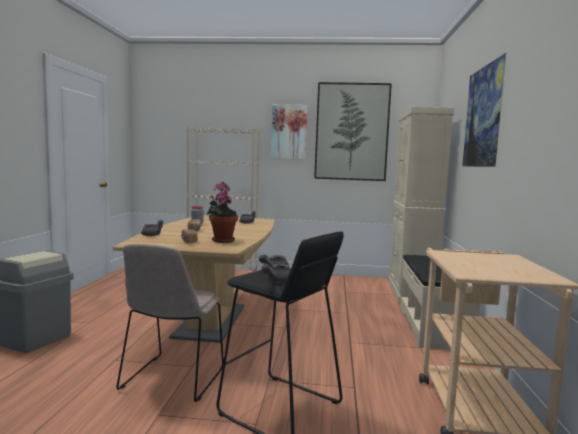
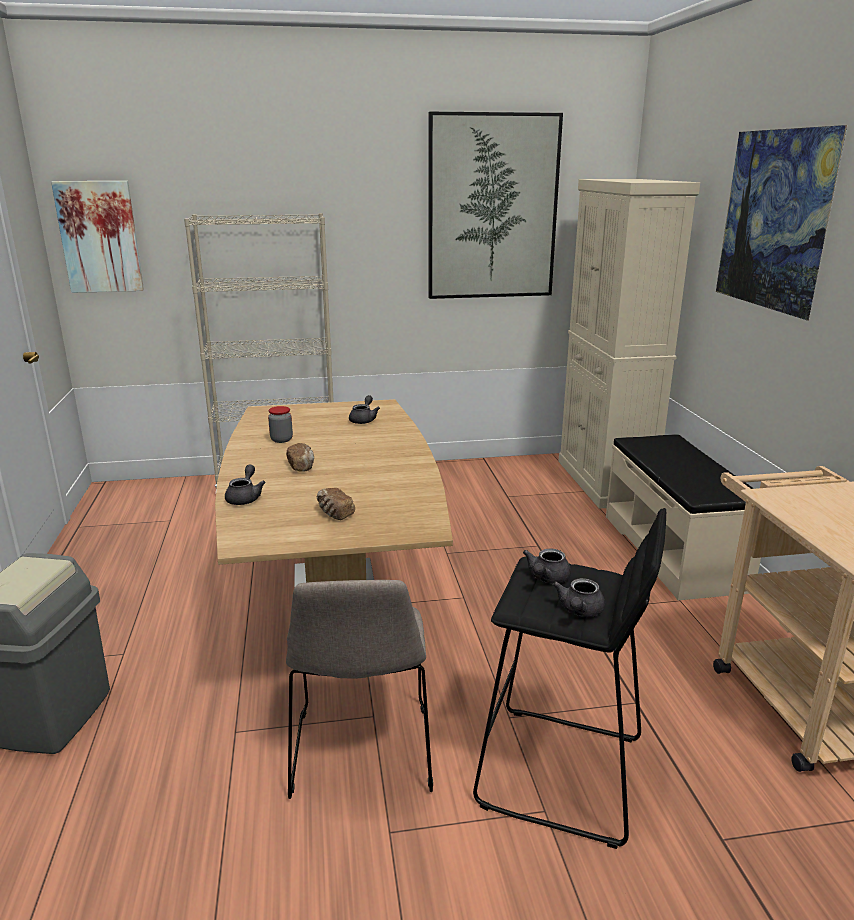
camera: 15 degrees left, 15 degrees up
potted plant [207,182,238,243] -> none
picture [271,104,308,160] -> picture moved to [51,181,144,293]

